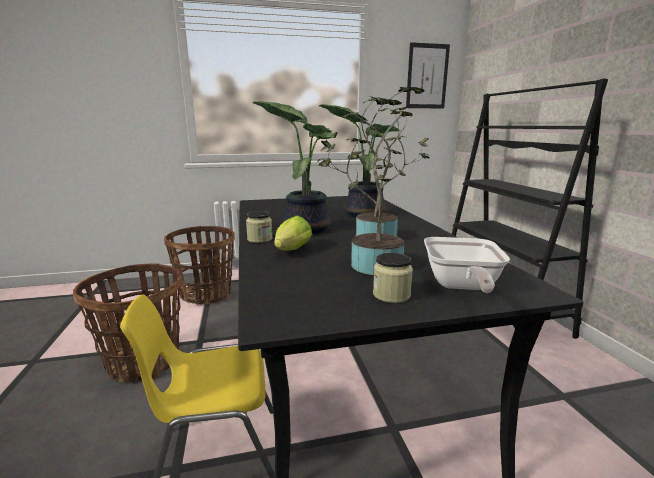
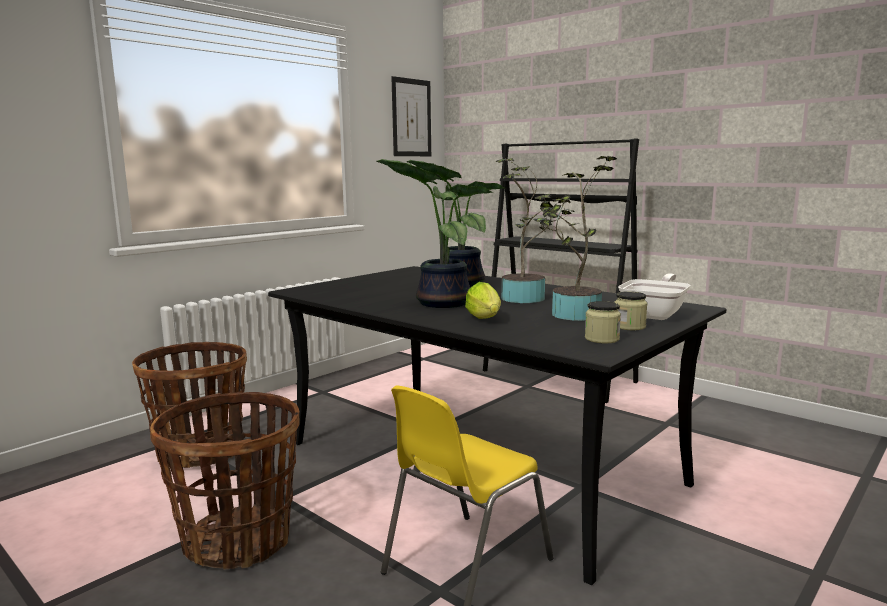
camera: 35 degrees left, 5 degrees down
jar [246,211,273,243] -> jar moved to [585,301,621,343]
frying pan [424,237,510,293] -> frying pan turned 120 degrees counterclockwise [618,273,690,320]

